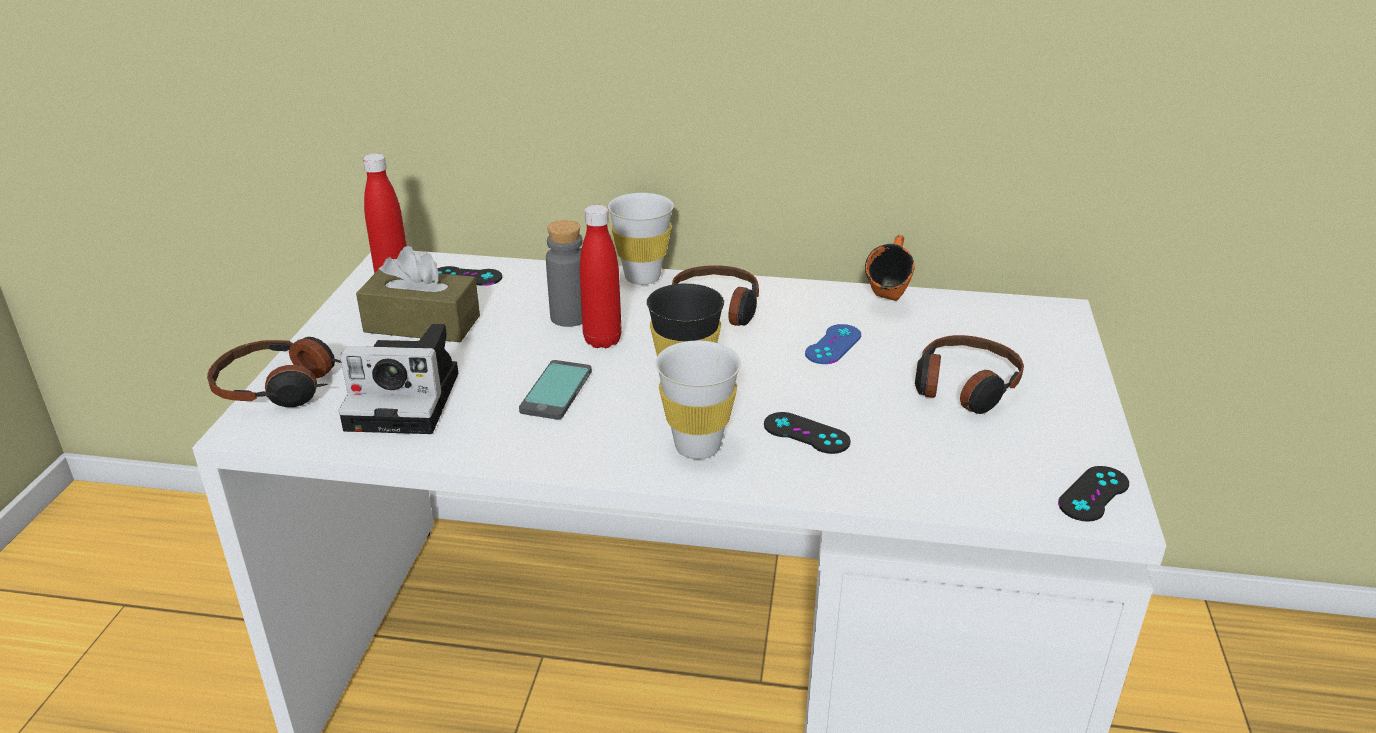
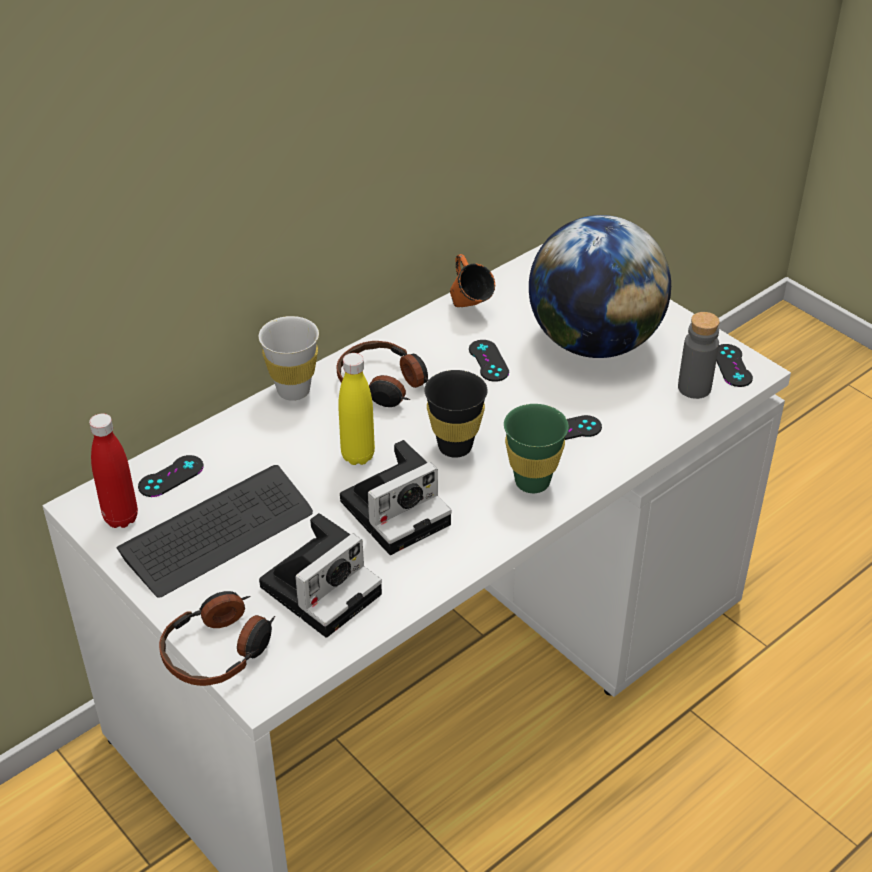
camera: 50 degrees left, 10 degrees up
brown tissue box [356,246,480,342] -> keyboard [116,465,313,598]
phone [519,360,592,420] -> camera [340,440,452,555]
grey bottle [546,220,582,327] -> grey bottle moved to [678,312,720,399]
red bottle [580,205,622,348] -> yellow bottle [338,353,375,465]
white cup [656,341,741,459] -> green cup [504,404,569,493]
blue game controller [805,324,861,364] -> black game controller [469,340,509,382]
headphones [915,335,1024,414] -> globe [529,215,671,358]

